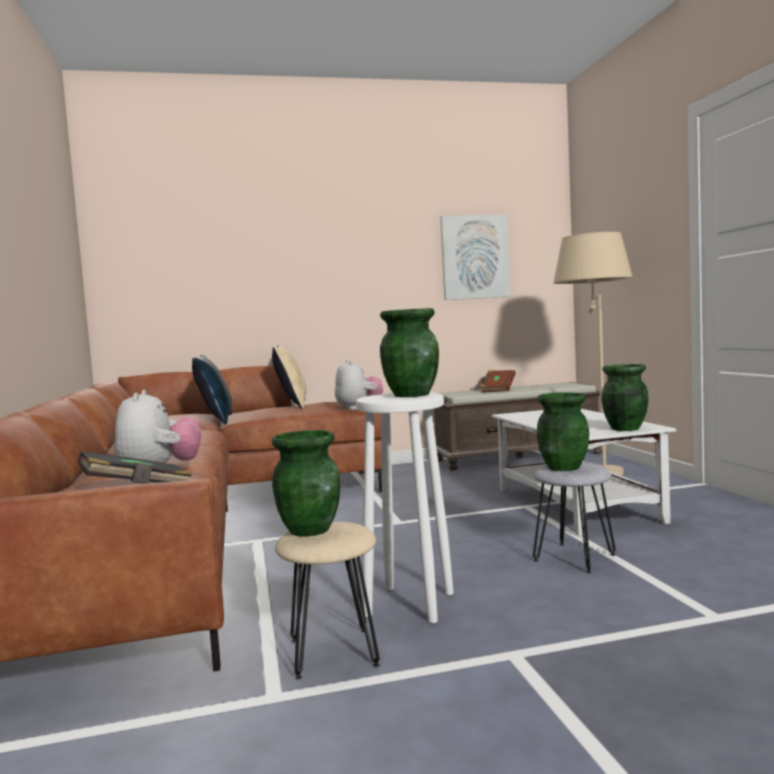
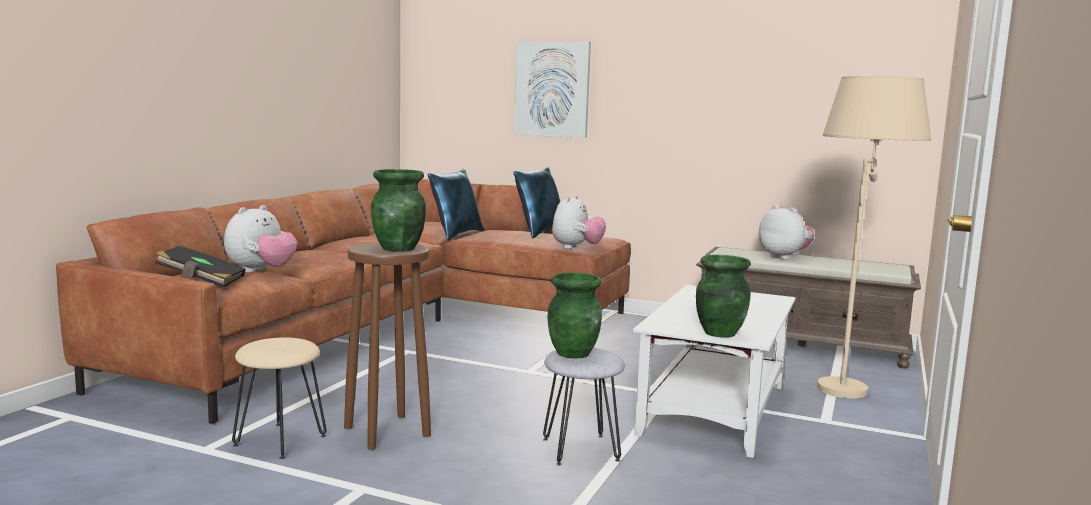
camera: 35 degrees right, 5 degrees up
beige pillow [272,345,306,409] -> blue pillow [514,167,561,238]
green vase [272,430,340,537] -> none
white stool [356,392,454,623] -> brown stool [344,242,431,450]
picture [440,214,510,300] -> picture moved to [514,41,591,138]
brown book [480,370,516,393] -> plush toy [759,205,815,260]

